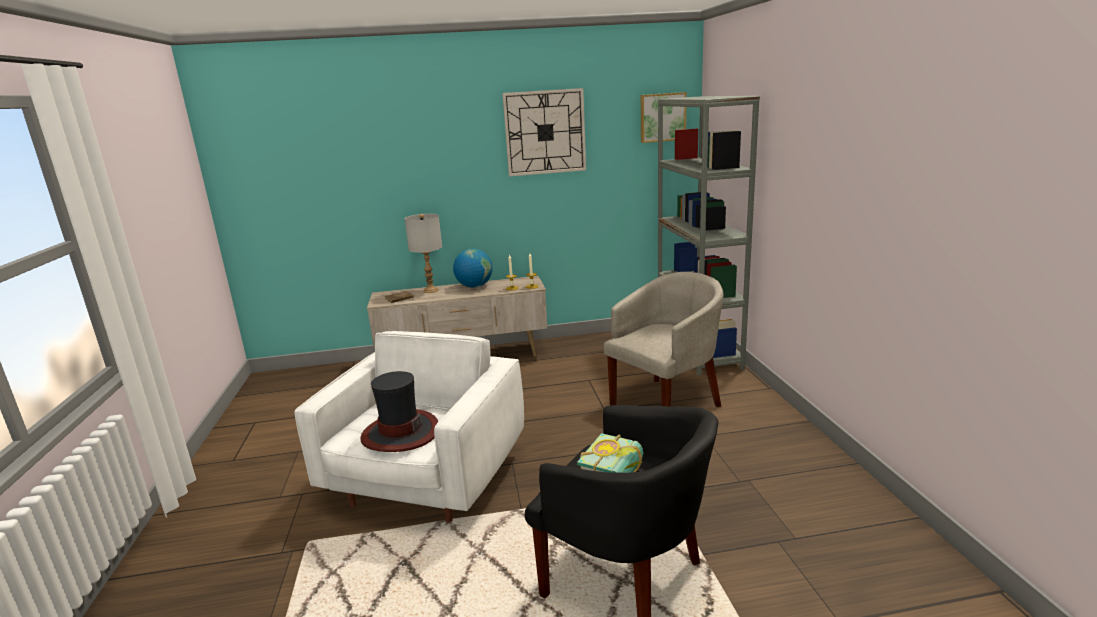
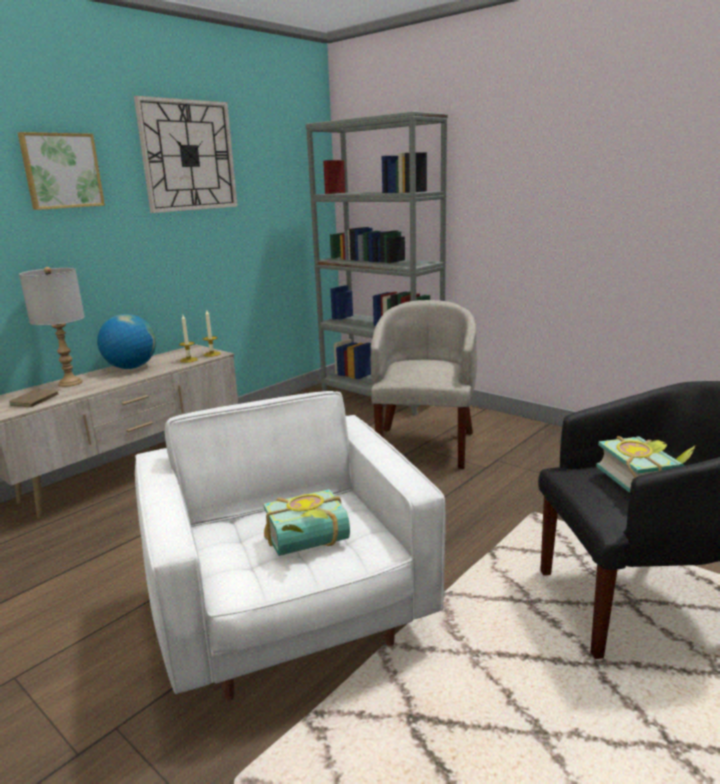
camera: 40 degrees left, 0 degrees up
hat [360,371,438,452] -> book [263,489,350,556]
picture [641,92,687,143] -> picture moved to [18,132,105,210]

